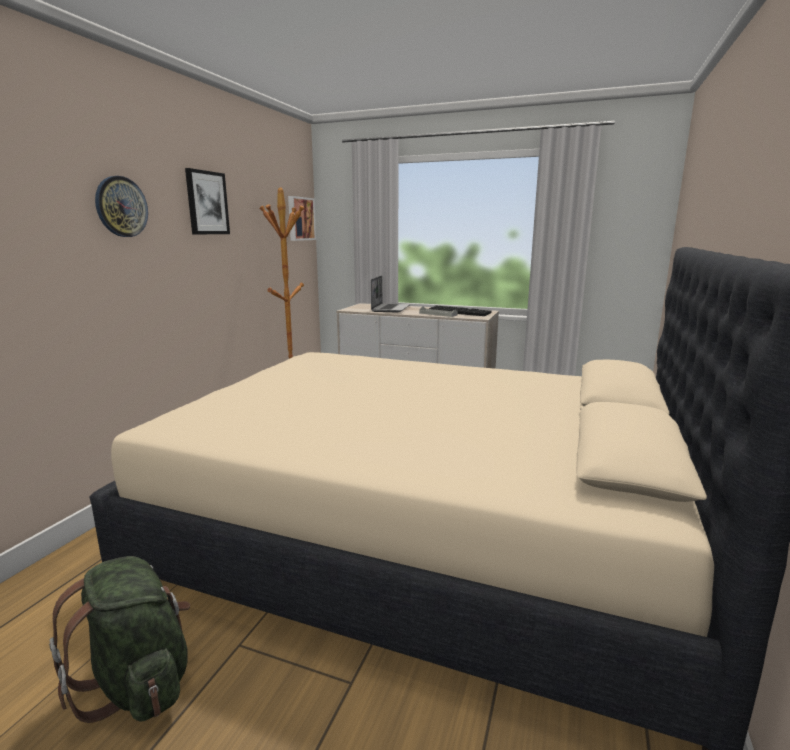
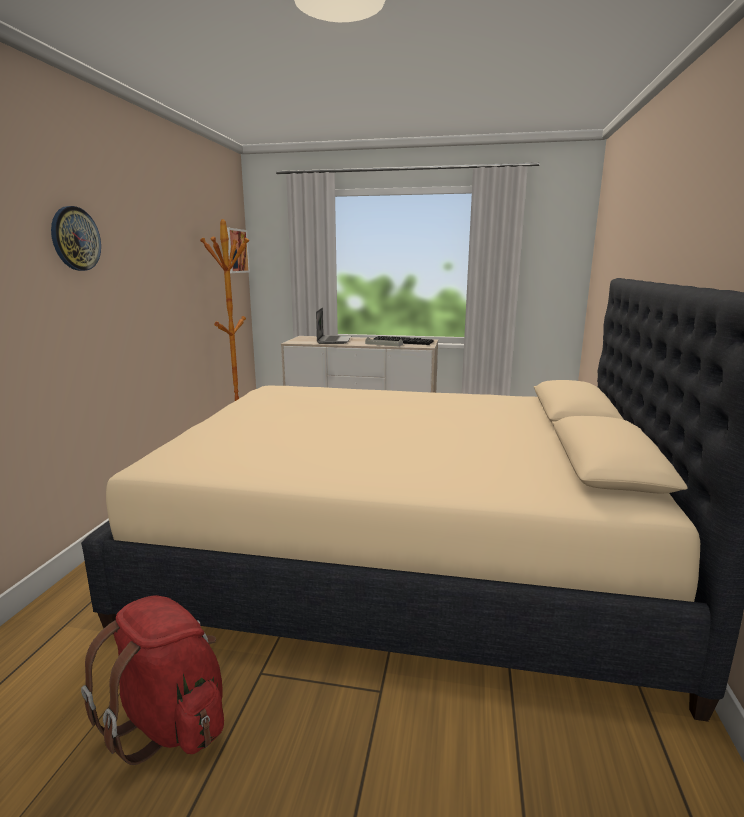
camera: 10 degrees left, 0 degrees up
green backpack [49,556,190,723] -> red backpack [81,595,224,765]
picture [185,168,230,234] -> none

